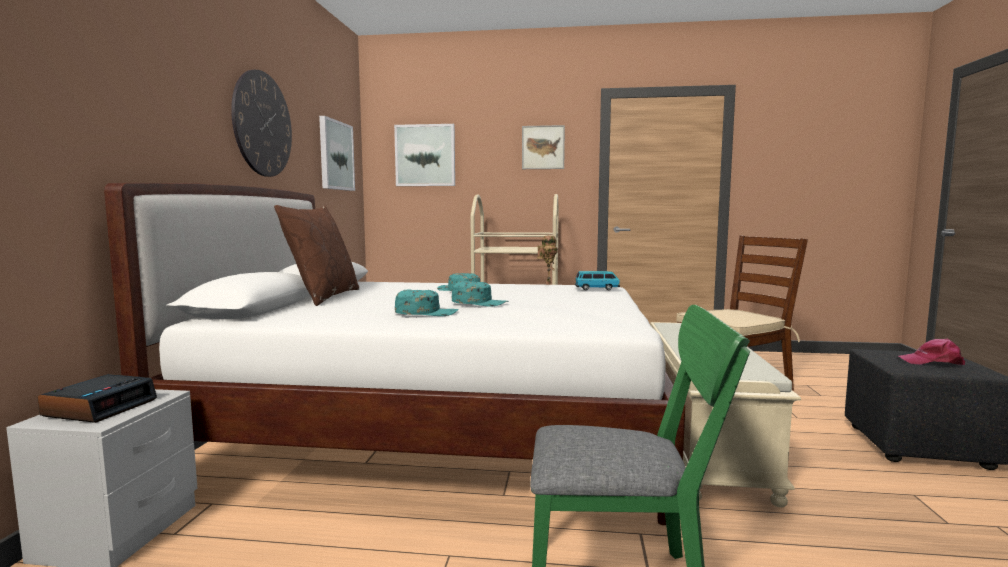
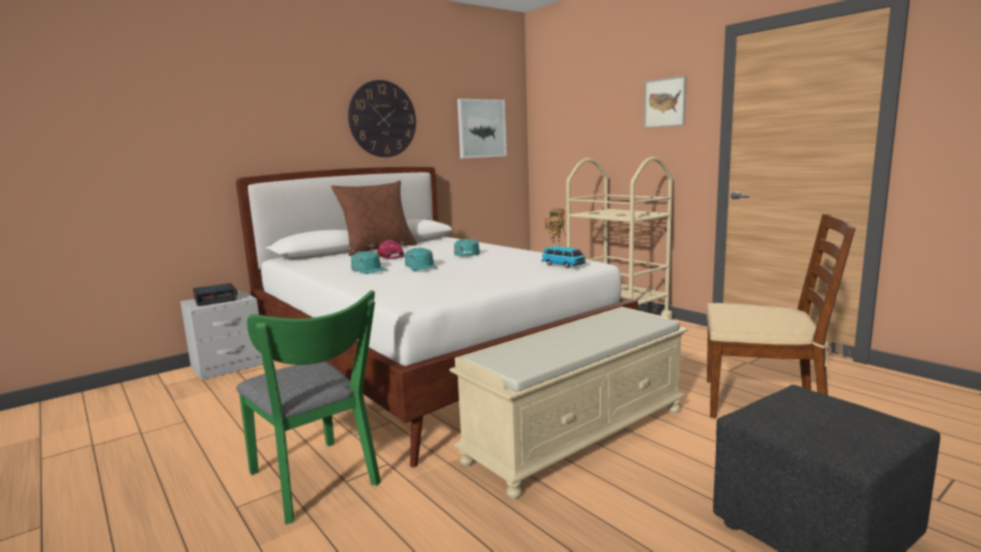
camera: 45 degrees right, 5 degrees up
picture [394,124,455,186] -> none
pink cap [899,339,965,365] -> pink cap moved to [377,240,405,259]

